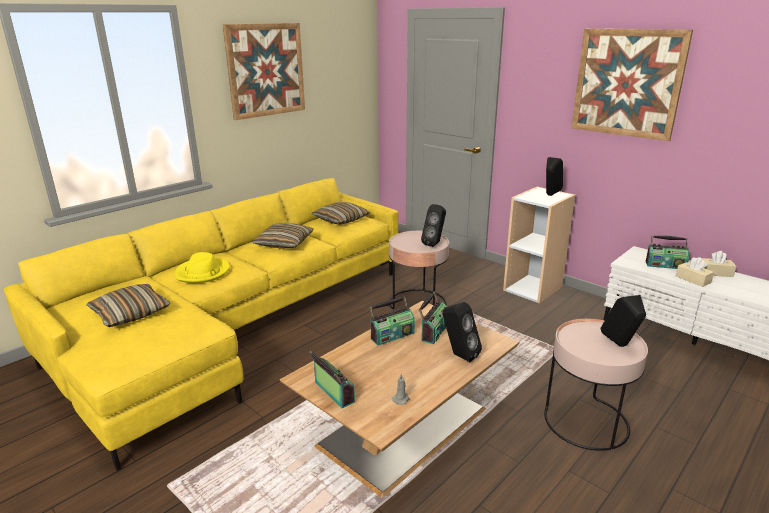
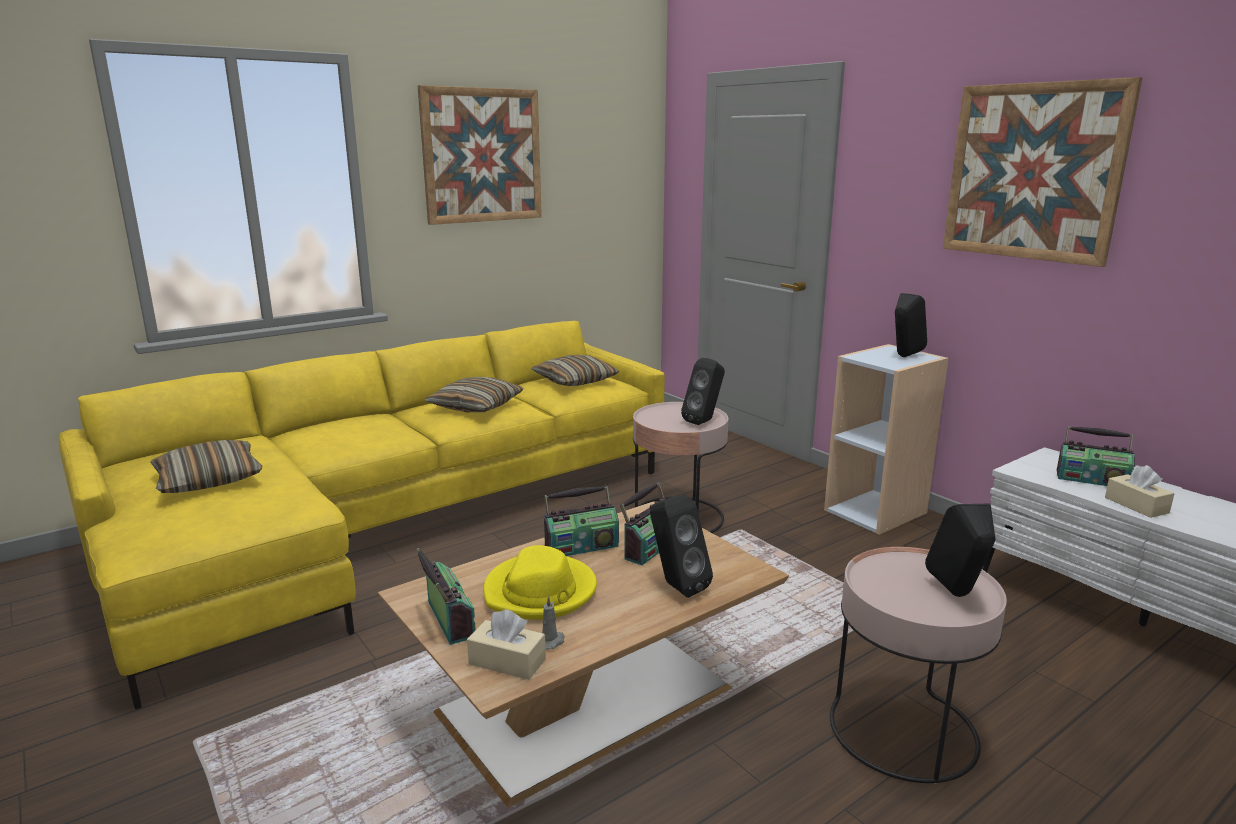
camera: 10 degrees right, 5 degrees down
yellow hat [175,252,230,283] -> yellow hat moved to [483,545,597,620]
beige tissue box [701,251,737,277] -> beige tissue box moved to [467,609,546,680]

